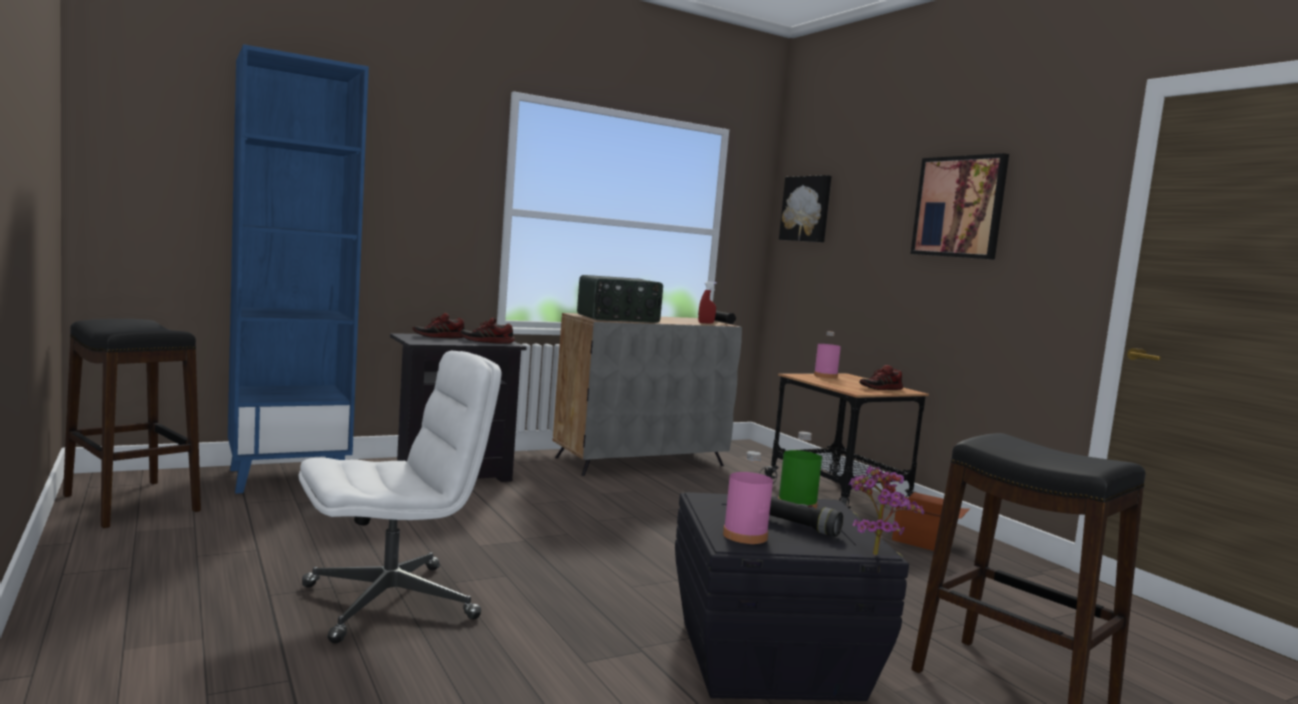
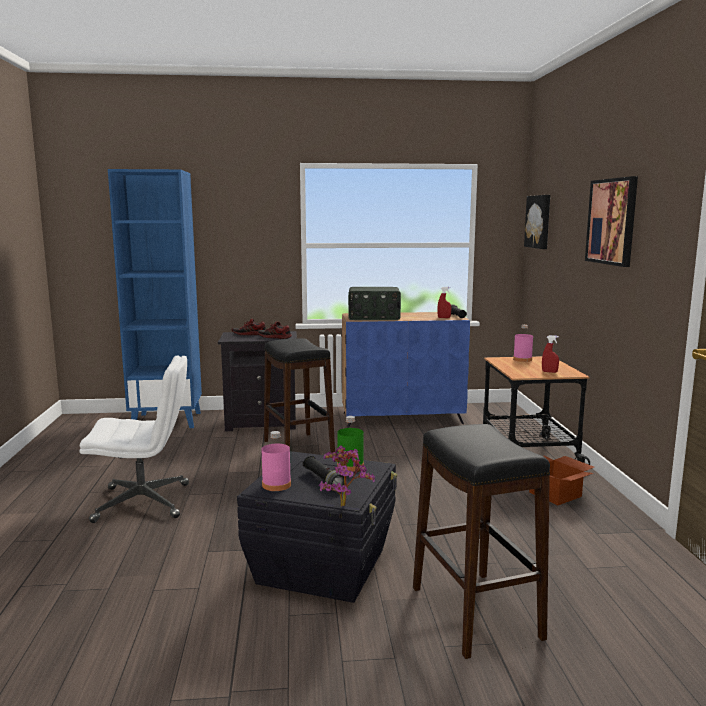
camera: 25 degrees right, 5 degrees up
black stool [63,319,201,528] -> black stool moved to [264,338,335,453]
grey cabinet [552,313,742,476] -> blue cabinet [342,312,470,428]
shoe [859,365,903,390] -> red spray bottle [542,335,559,373]

